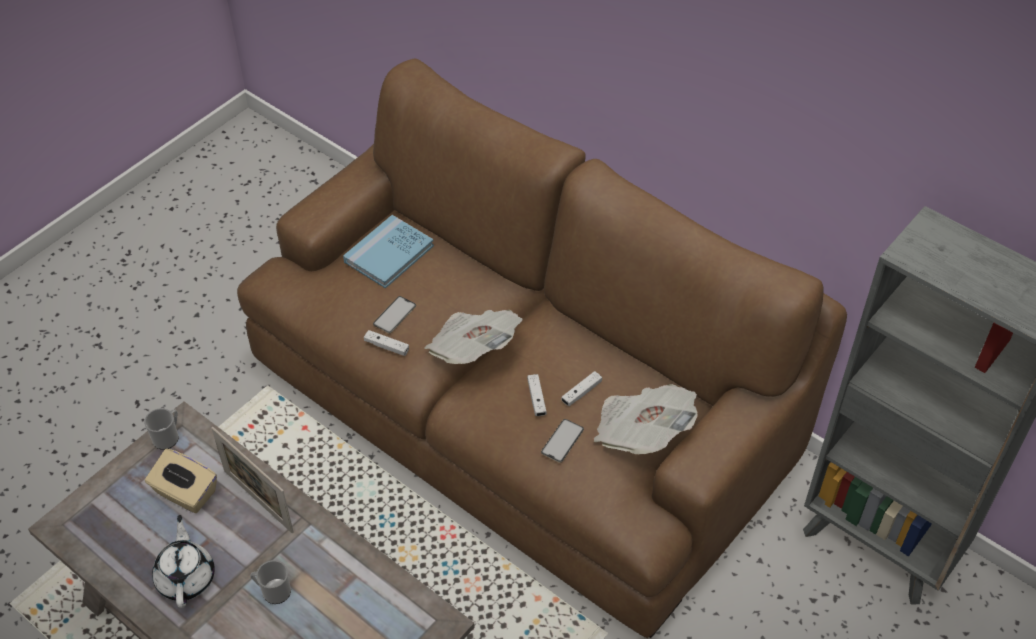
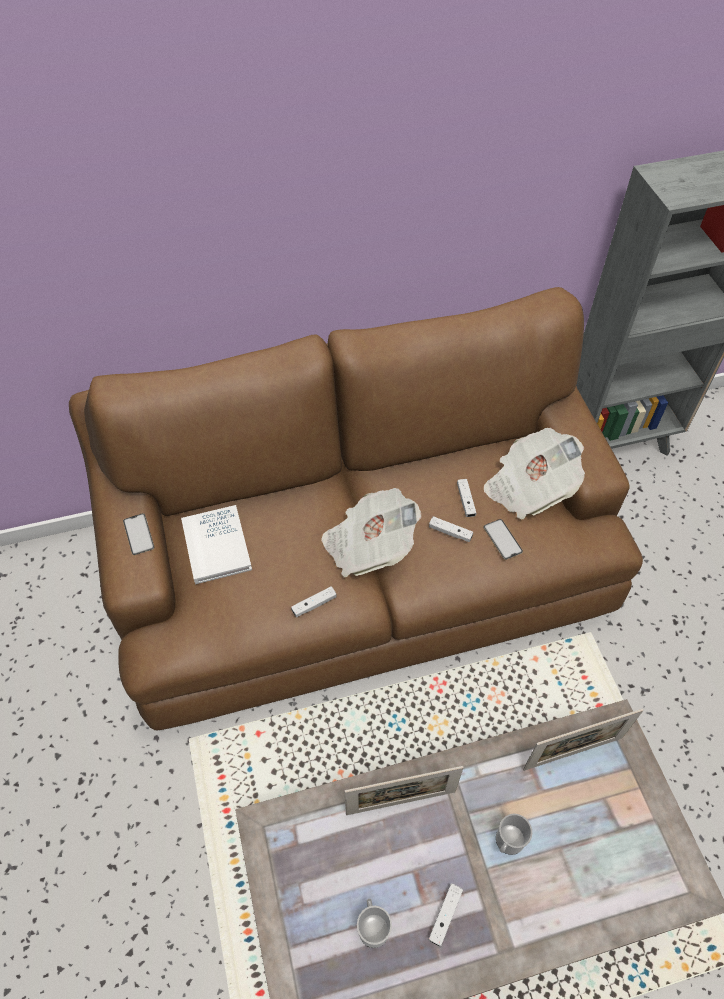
camera: 55 degrees left, 5 degrees up
mug [144,408,179,450] -> mug moved to [357,899,392,948]
beige tissue box [145,449,217,513] -> none
white teapot [152,515,215,608] -> white game controller [428,884,463,947]
blue book [343,215,434,289] -> white book [181,505,252,584]
phone [373,296,416,333] -> phone moved to [123,513,155,555]
none -> picture frame [523,709,644,771]

